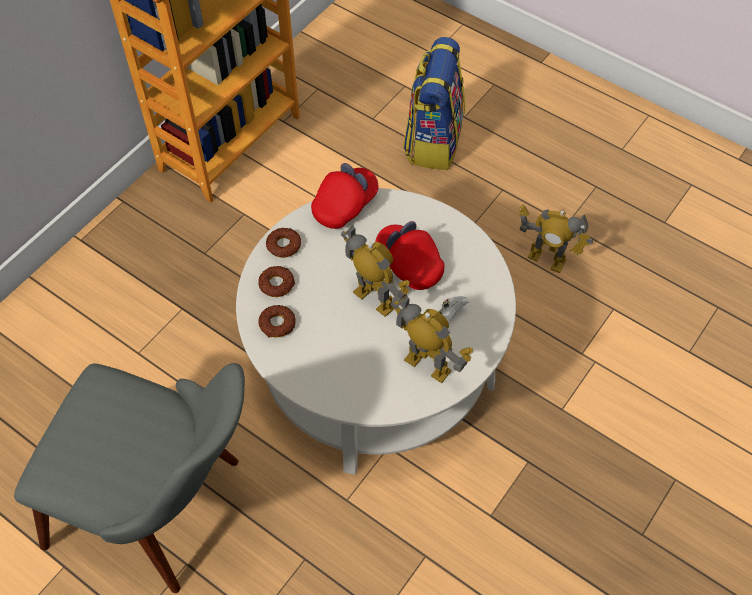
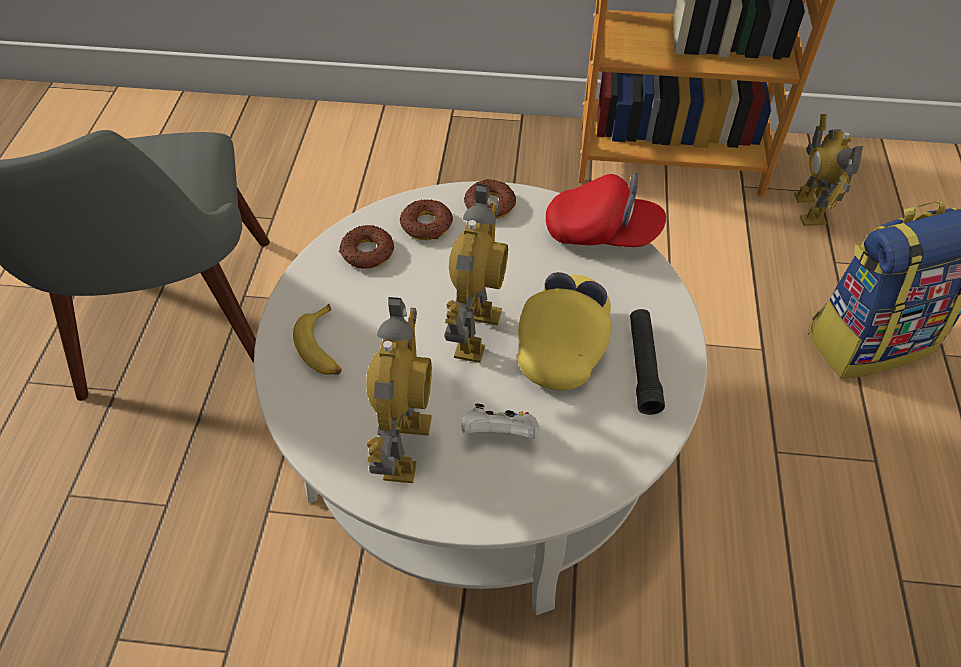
camera: 60 degrees right, 5 degrees down
red cap [375,221,445,290] -> yellow cap [517,272,612,390]
toy robot [519,204,593,273] -> toy robot moved to [794,114,863,226]
none -> banana [293,304,342,375]
none -> black flashlight [630,309,665,415]

